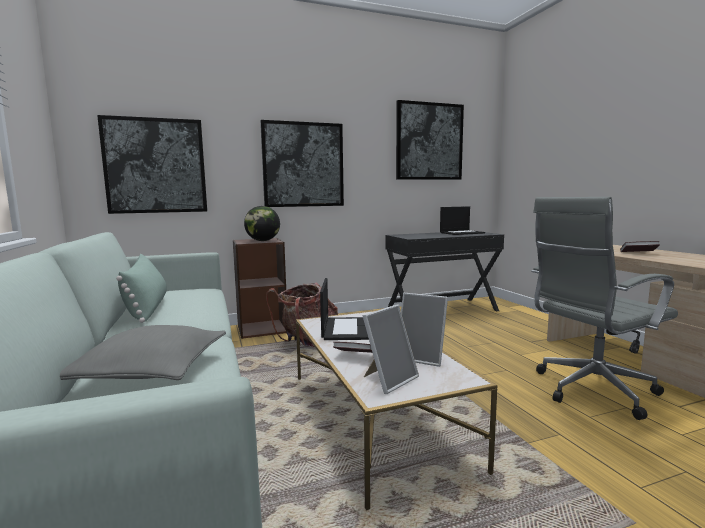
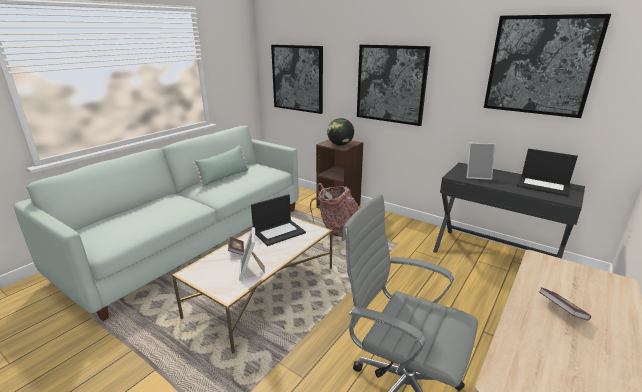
camera: 55 degrees right, 15 degrees up
grey pillow [60,325,226,380] -> none
picture frame [363,304,419,394] -> picture frame moved to [467,143,495,180]

